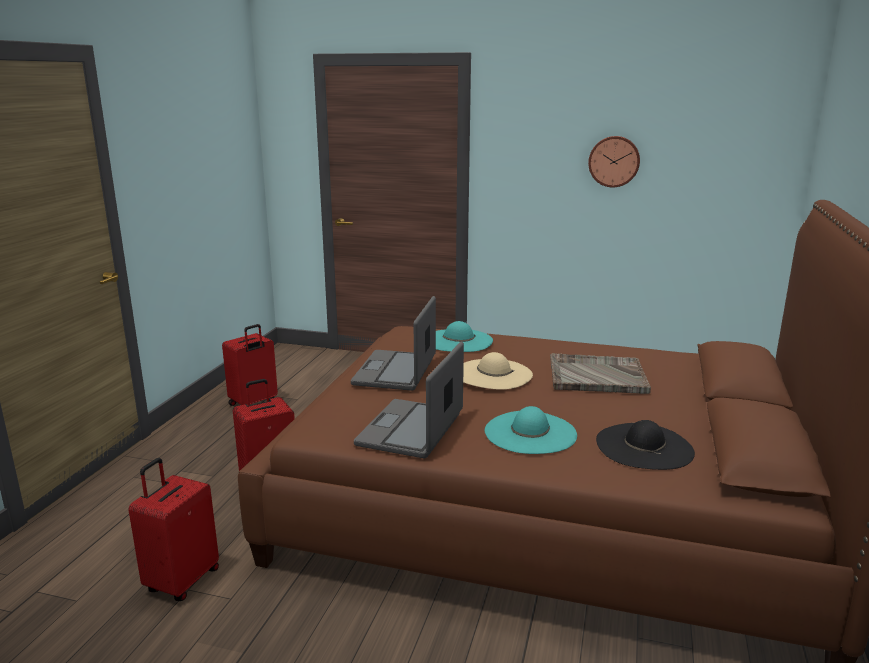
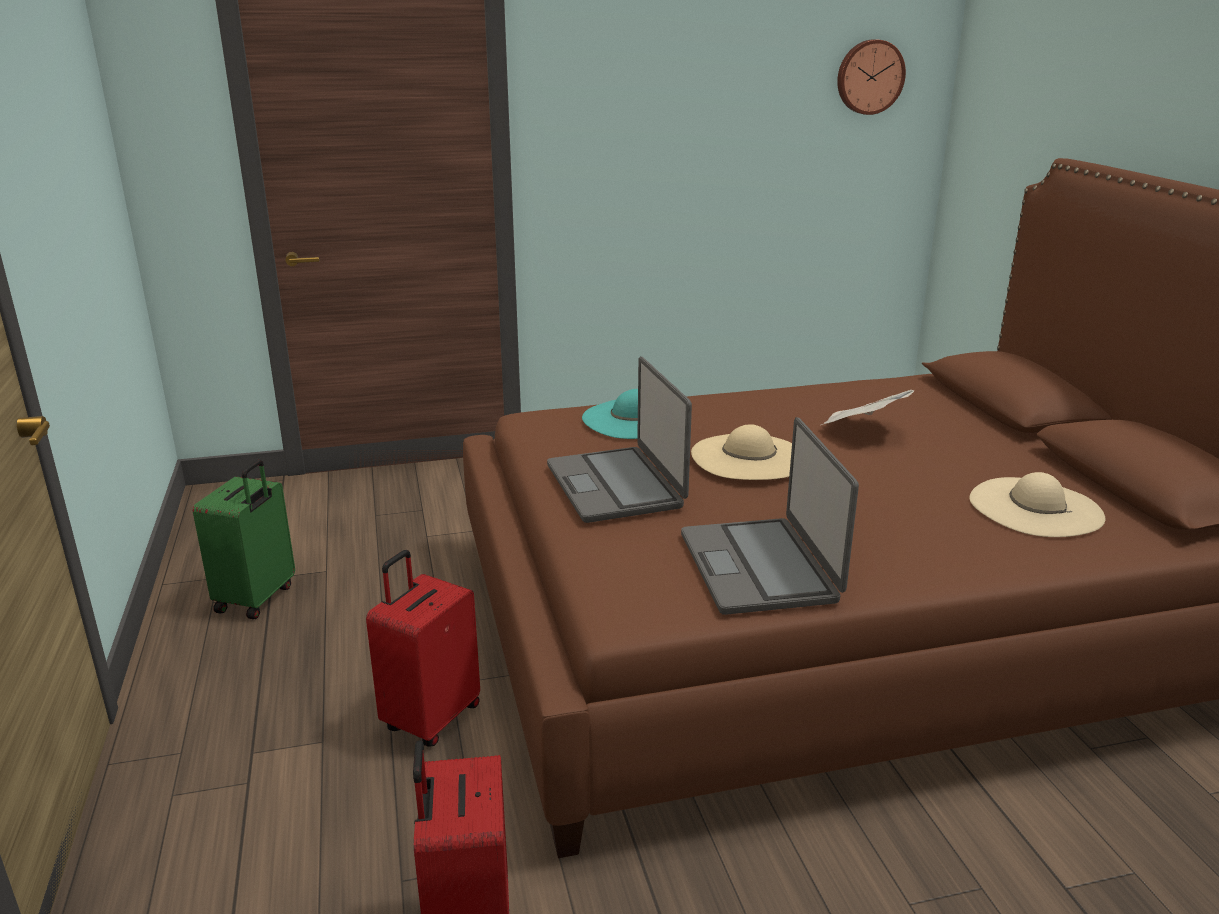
camera: 30 degrees left, 5 degrees up
red suitcase [222,324,278,406] -> green suitcase [193,459,295,619]
turquoise hat [485,406,577,454] -> none
grey tray [550,353,651,394] -> newspaper [821,390,914,425]
wall clock [588,136,640,187] -> wall clock moved to [837,39,906,115]
black hat [596,420,695,470] -> beige hat [969,472,1105,537]

